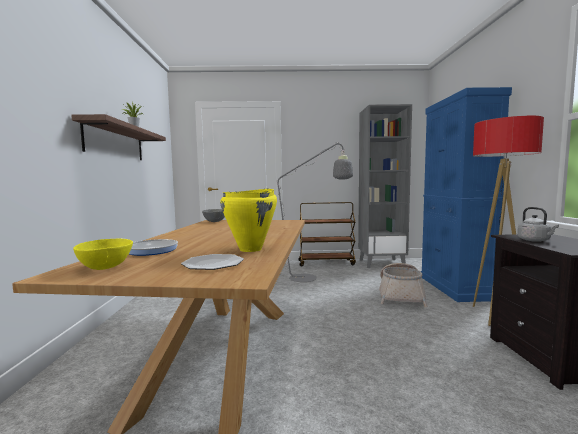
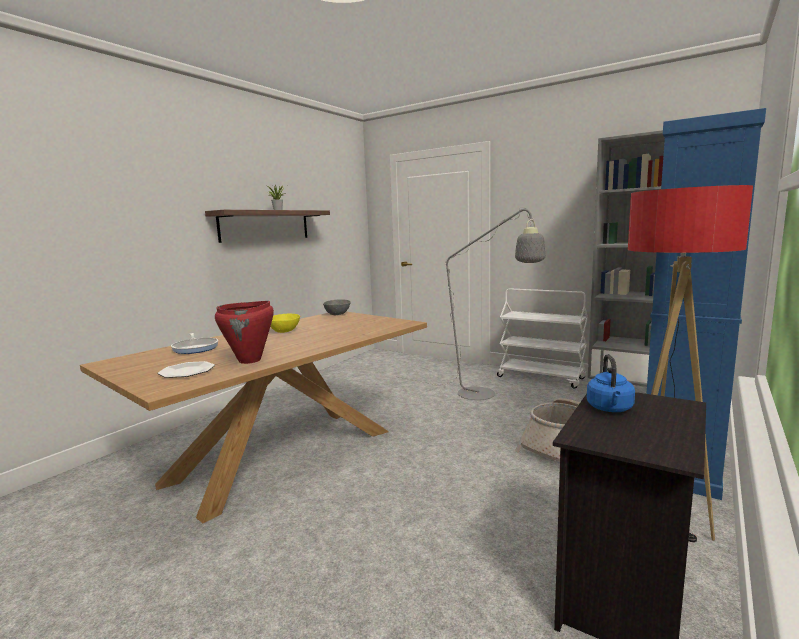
camera: 35 degrees right, 5 degrees up
yellow bowl [73,239,133,270] -> yellow bowl moved to [270,314,300,333]
yellow cooking pot [220,189,277,252] -> red cooking pot [215,301,274,364]
brown cart [298,202,356,267] -> white cart [497,288,588,389]
grey kettle [517,207,559,242] -> blue kettle [587,354,635,412]

